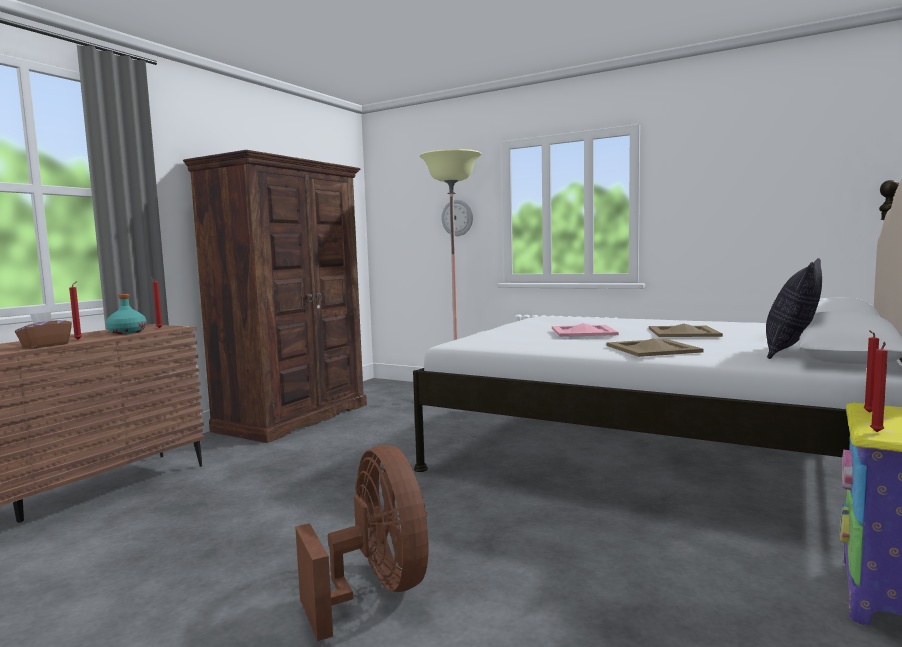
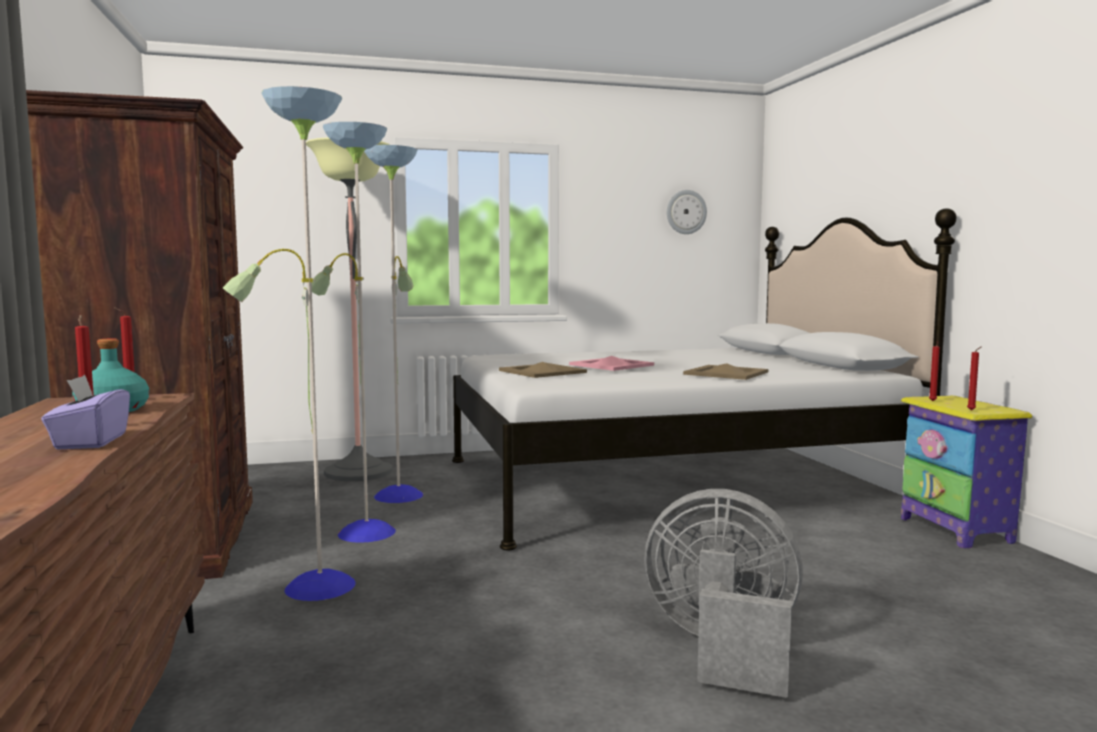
camera: 45 degrees left, 0 degrees up
brown tissue box [15,312,72,348] -> purple tissue box [41,375,130,449]
brown fan [295,445,428,641] -> grey fan [644,489,803,698]
wall clock [441,200,473,236] -> wall clock moved to [667,190,707,234]
beige tray [649,324,723,337] -> beige tray moved to [499,362,587,378]
pillow [766,258,822,359] -> none
none -> floor lamp [223,86,423,601]

